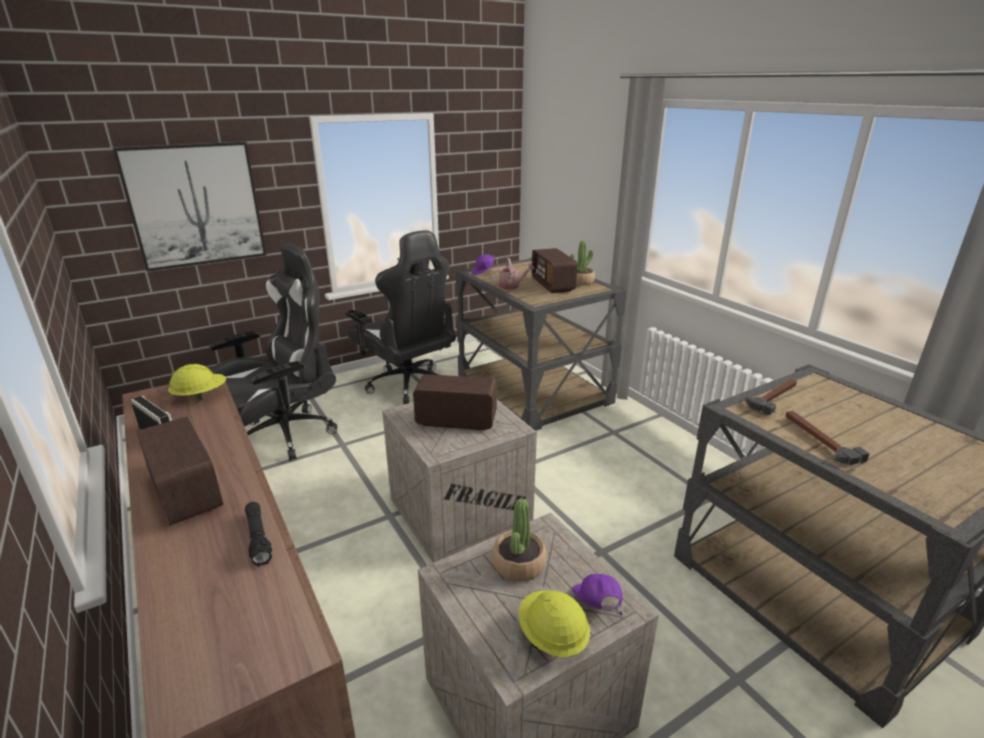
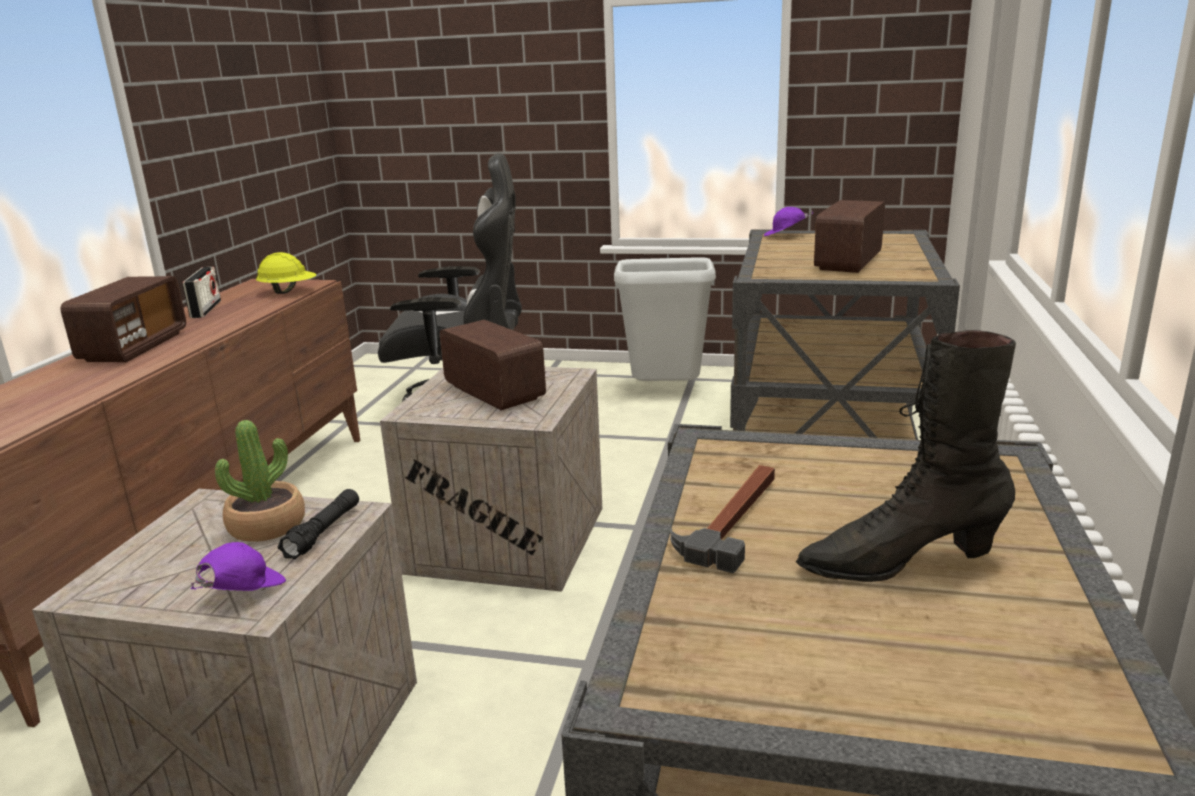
camera: 45 degrees right, 5 degrees down
picture [113,142,267,272] -> none
black flashlight [245,502,272,567] -> black flashlight moved to [278,489,359,560]
black office chair [345,230,456,405] -> grey trash can [614,257,716,381]
watering can [490,258,535,290] -> none
yellow hard hat [519,590,590,657] -> none
potted plant [570,241,595,286] -> none
hammer [745,379,797,415] -> none
none -> black boot [796,330,1016,582]

